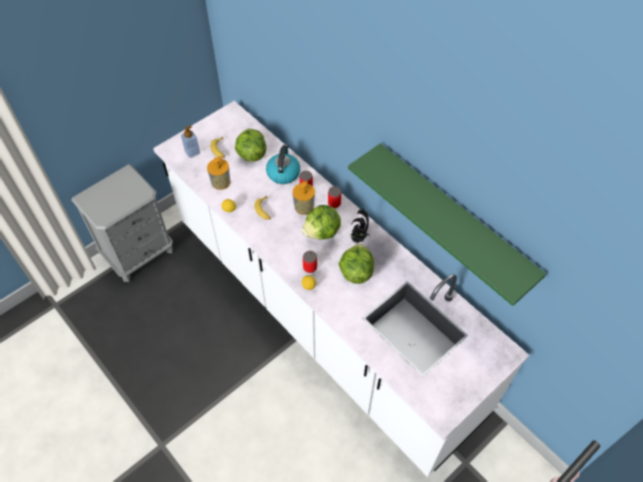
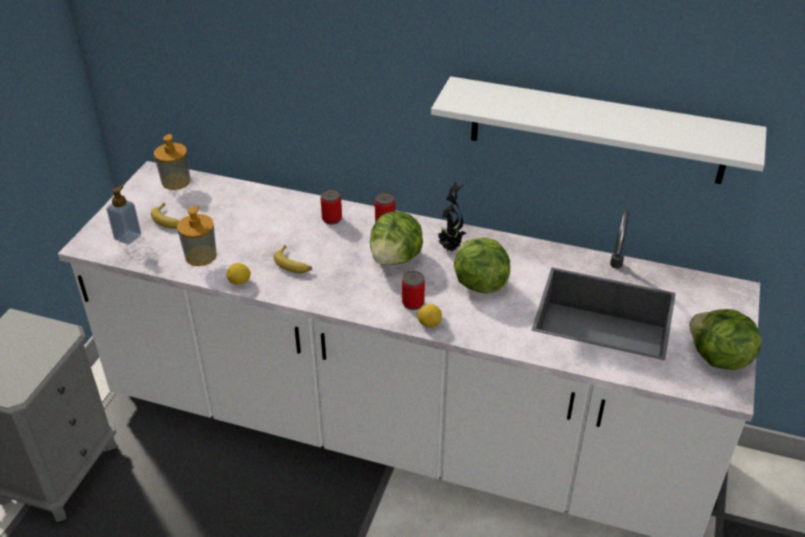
camera: 30 degrees left, 15 degrees down
lettuce [235,129,266,162] -> lettuce moved to [689,309,762,370]
kettle [266,144,300,184] -> none
soap dispenser [293,181,315,215] -> soap dispenser moved to [154,134,190,190]
green shelf [348,143,546,306] -> white shelf [431,76,767,184]

